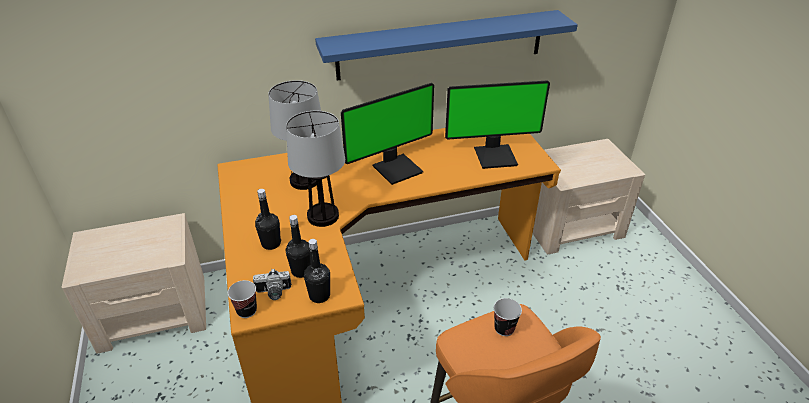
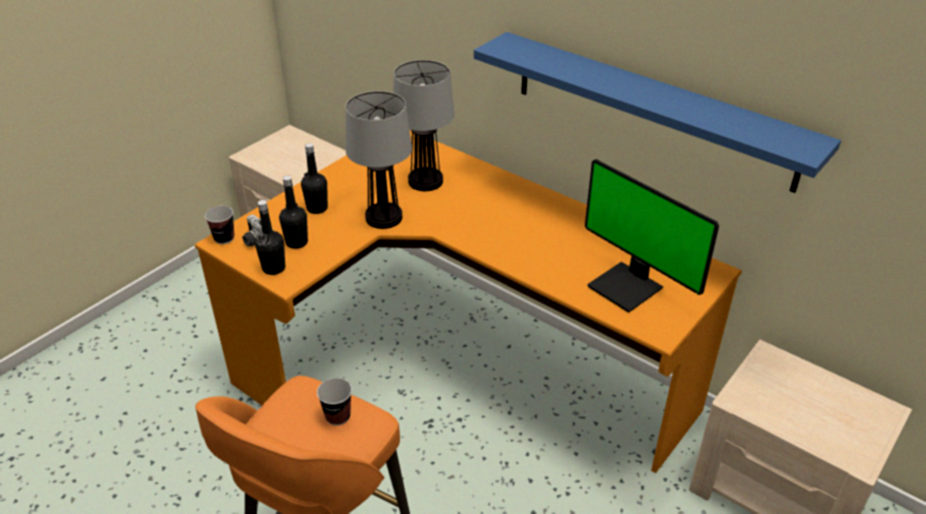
camera: 55 degrees right, 0 degrees up
monitor [341,83,434,185] -> none

